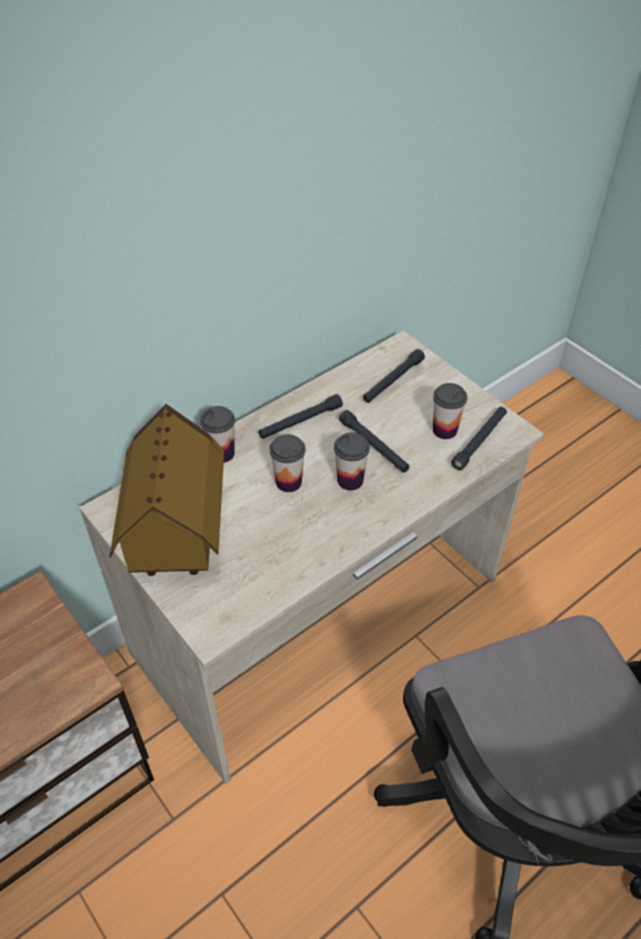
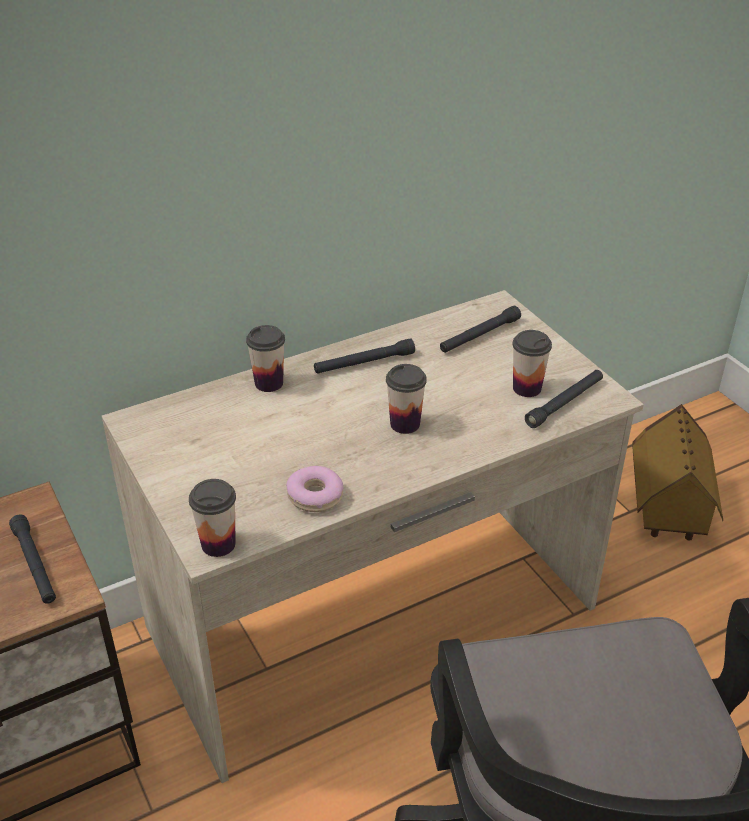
camera: 10 degrees right, 10 degrees down
toy house [109,404,224,576] -> toy house moved to [632,404,723,541]
cup [270,434,306,492] -> cup moved to [189,479,236,557]
black flashlight [339,410,409,473] -> black flashlight moved to [9,514,56,604]
none -> donut [286,466,343,512]

